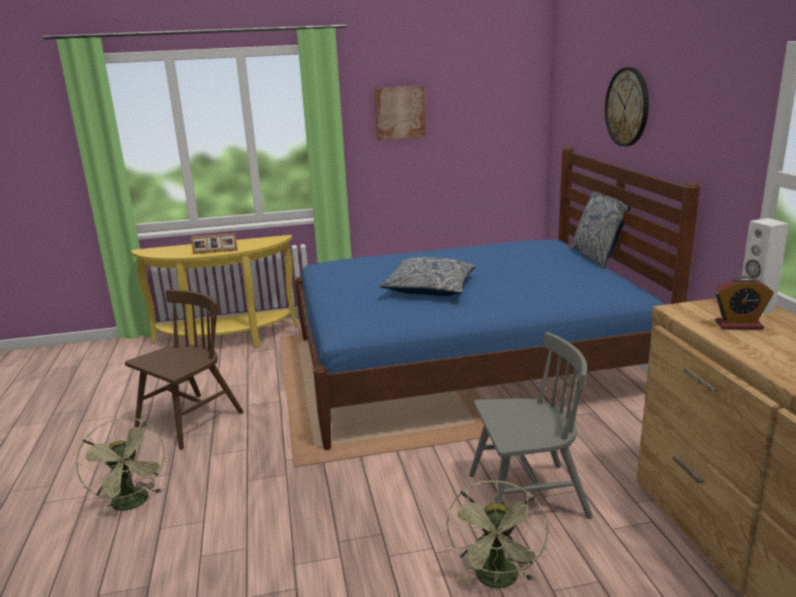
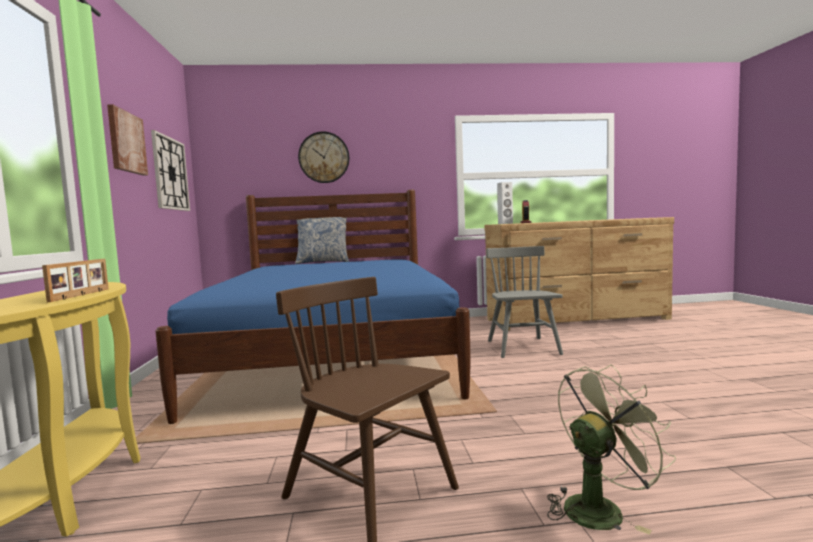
camera: 85 degrees left, 15 degrees down
pillow [380,257,476,296] -> none
green fan [446,480,548,588] -> none
none -> wall clock [151,130,190,211]

